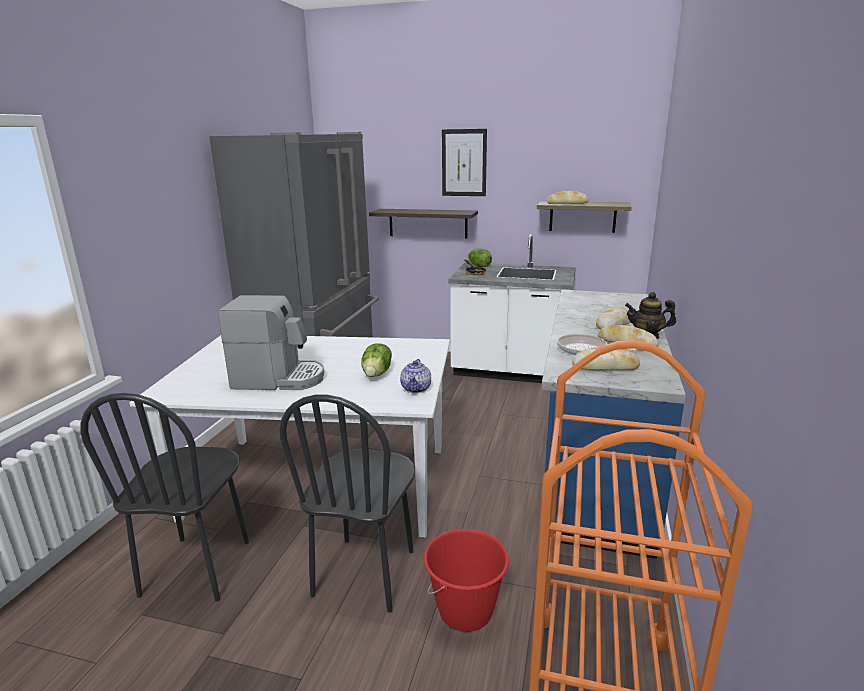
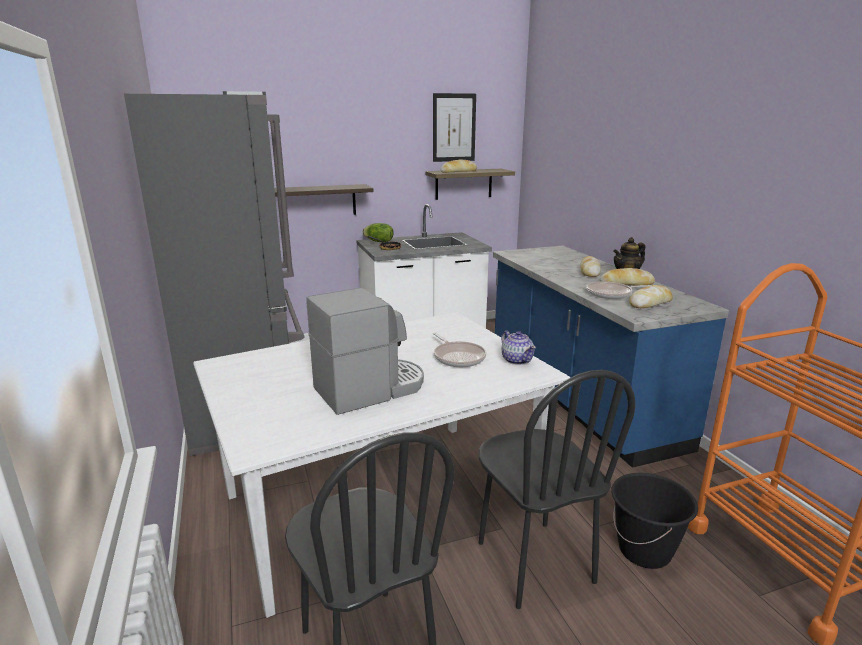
camera: 35 degrees left, 0 degrees up
lettuce [361,343,392,377] -> frying pan [433,332,486,367]
red bucket [424,529,509,632] -> black bucket [611,473,698,569]
picture [442,129,487,196] -> picture moved to [433,93,476,162]

